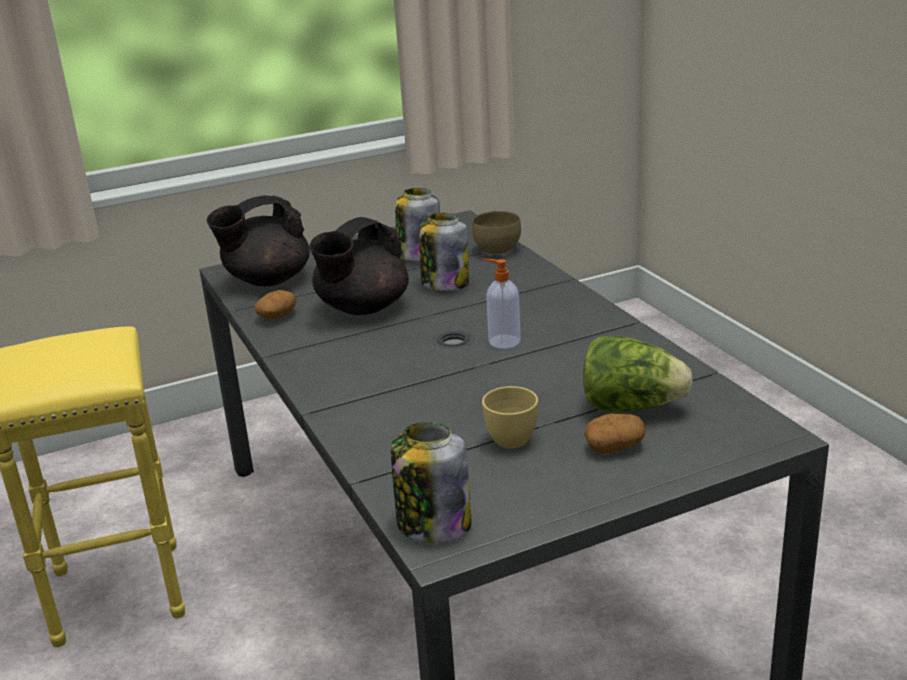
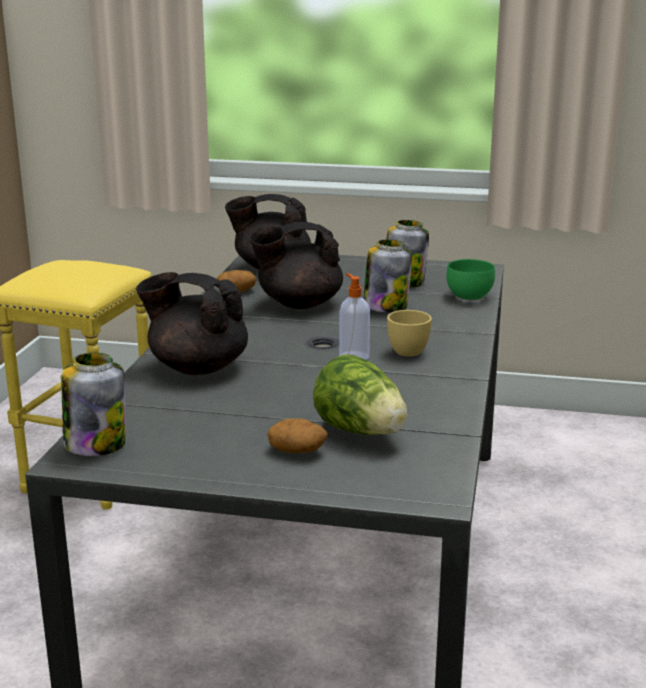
camera: 35 degrees right, 5 degrees down
brown bowl [472,211,521,255] -> green bowl [446,259,495,301]
yellow cup [482,386,538,448] -> yellow cup moved to [387,310,432,357]
none -> black teapot [136,272,248,375]

